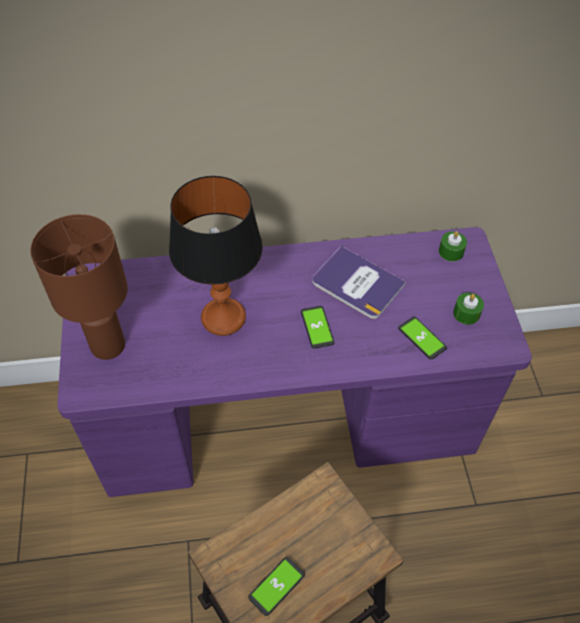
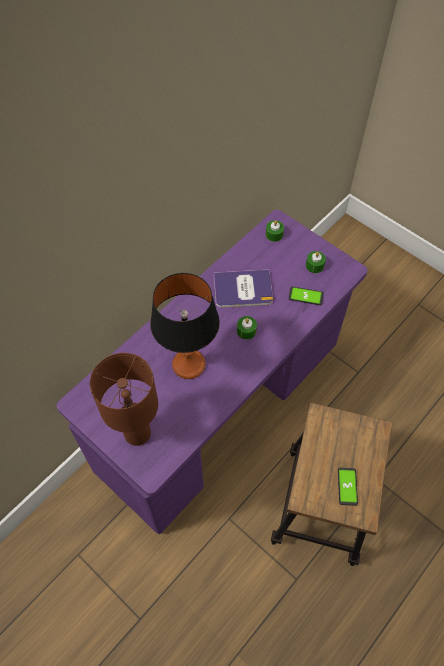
camera: 40 degrees left, 5 degrees up
phone [301,306,335,349] -> green candle [237,316,257,340]

